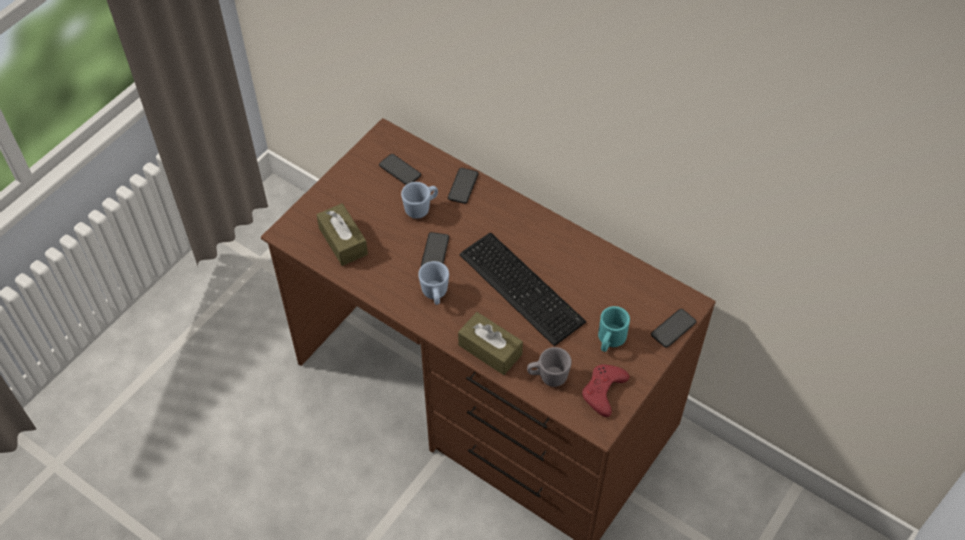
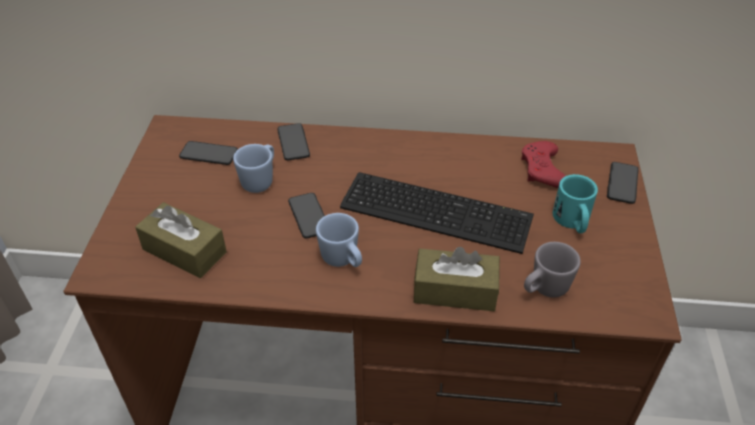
camera: 30 degrees left, 10 degrees down
red game controller [582,364,629,417] -> red game controller moved to [521,141,566,188]

